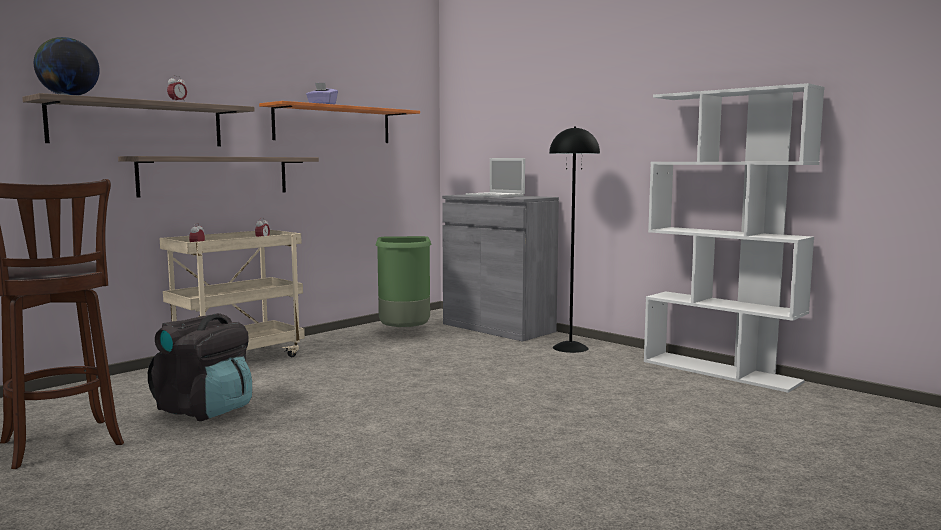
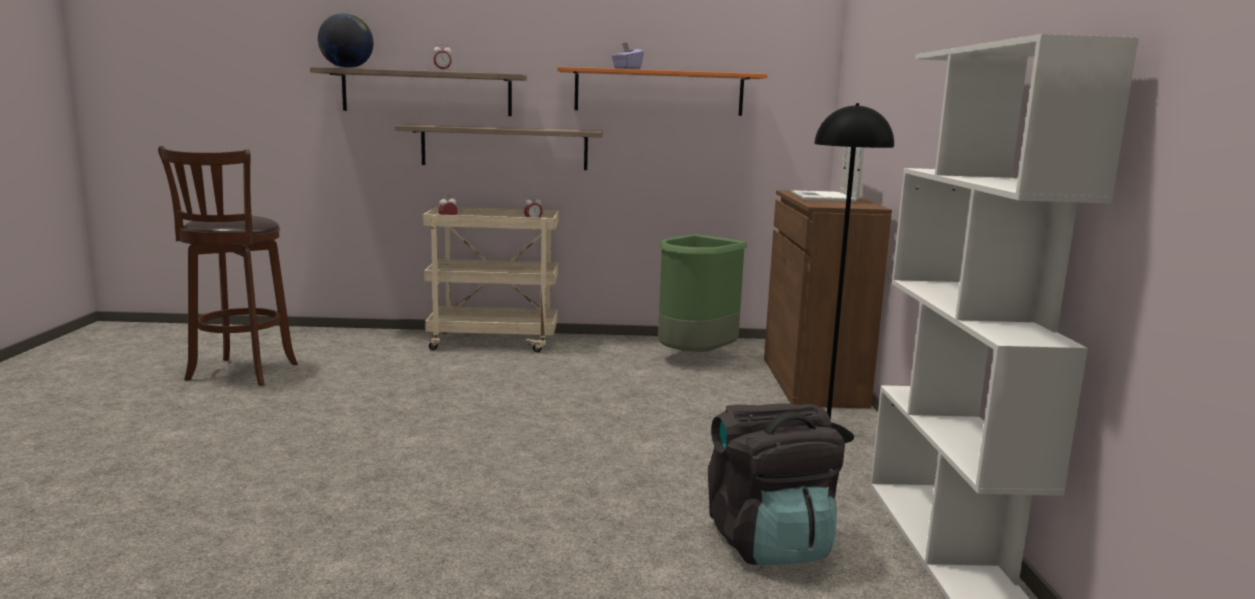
camera: 45 degrees right, 5 degrees up
black backpack [148,313,252,421] -> black backpack moved to [708,404,845,565]
grey cabinet [442,194,559,342] -> brown cabinet [764,190,892,408]

